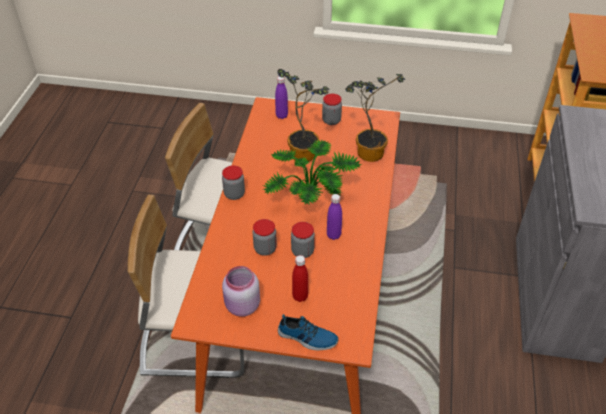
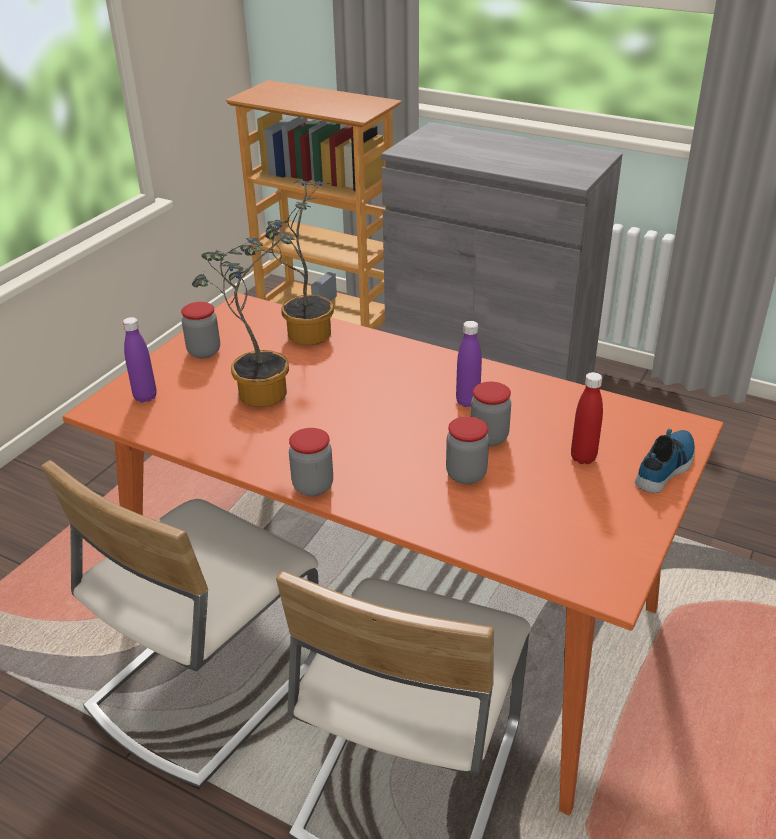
camera: 70 degrees left, 10 degrees down
pink jar [222,266,260,317] -> none
potted plant [263,139,361,205] -> none

